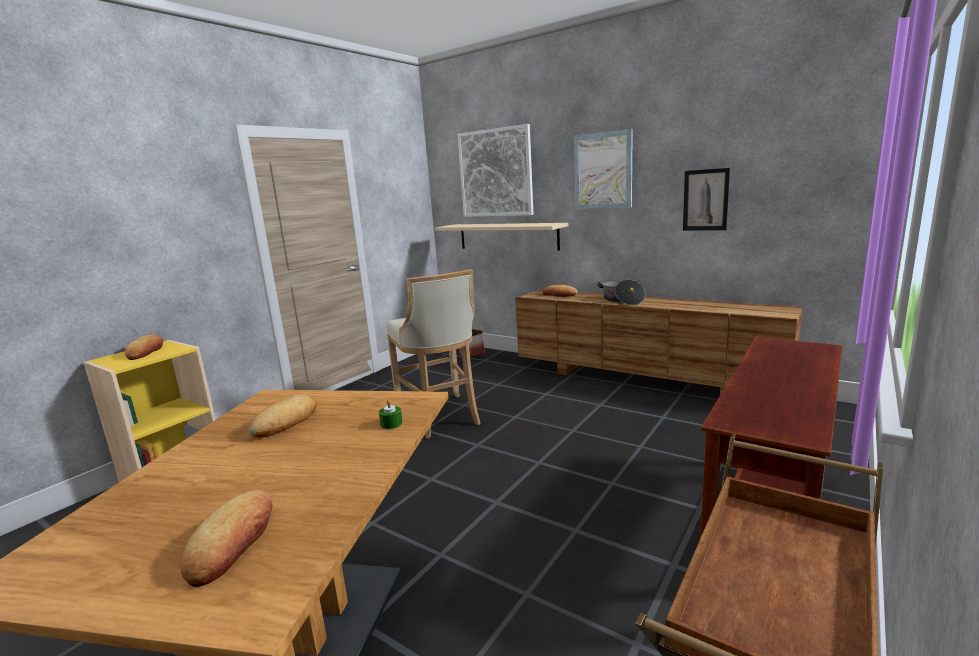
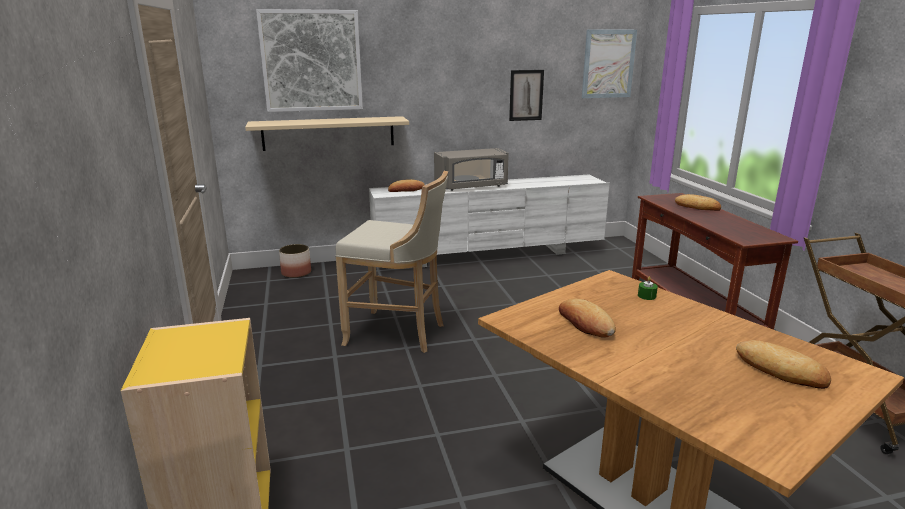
camera: 50 degrees left, 5 degrees up
bread [125,335,163,360] -> bread moved to [675,194,721,211]
brown cabinet [515,290,803,395] -> white cabinet [369,174,610,267]
picture [574,129,633,209] -> picture moved to [582,30,637,98]
cooking pot [597,280,645,305] -> grey microwave [434,148,509,191]

